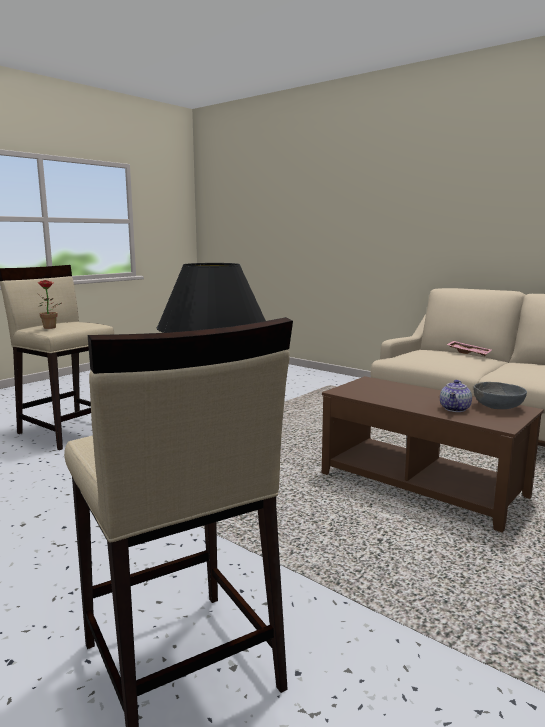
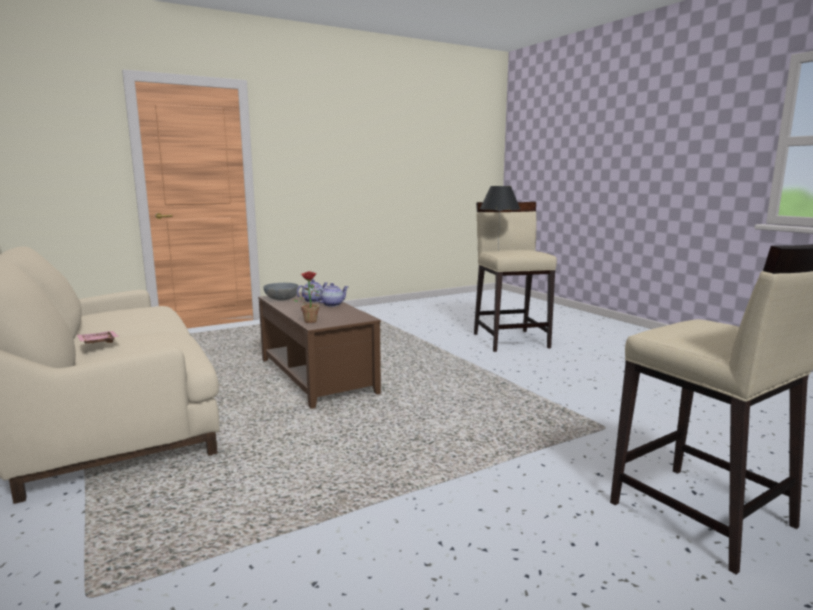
camera: 160 degrees left, 0 degrees up
potted plant [37,280,61,329] -> potted plant moved to [293,272,320,323]
none -> teapot [315,283,348,307]

